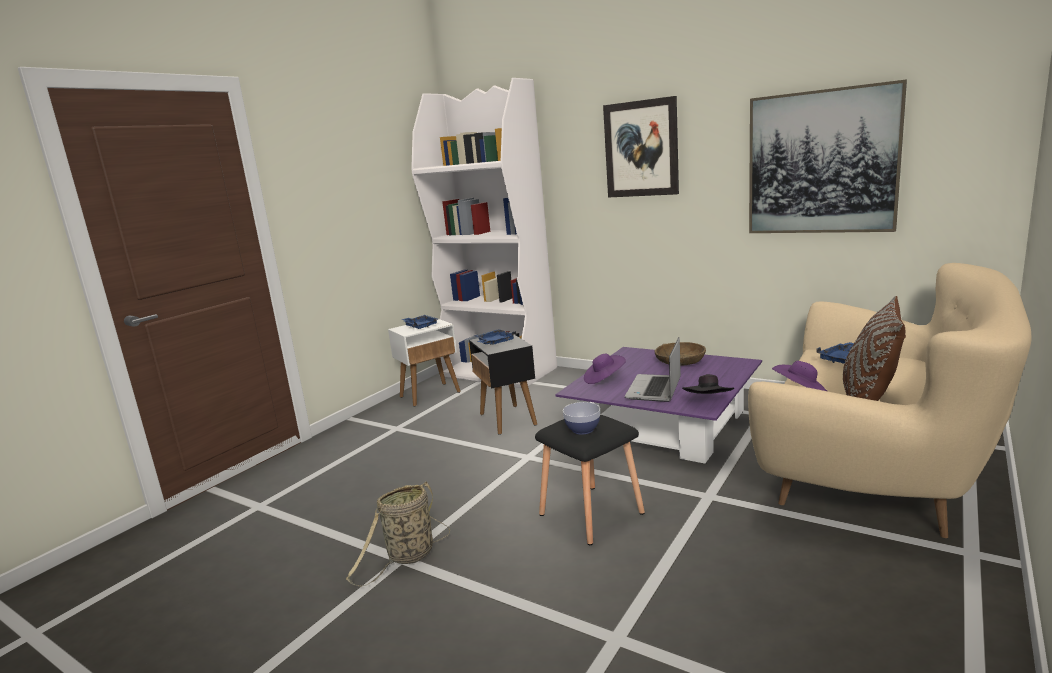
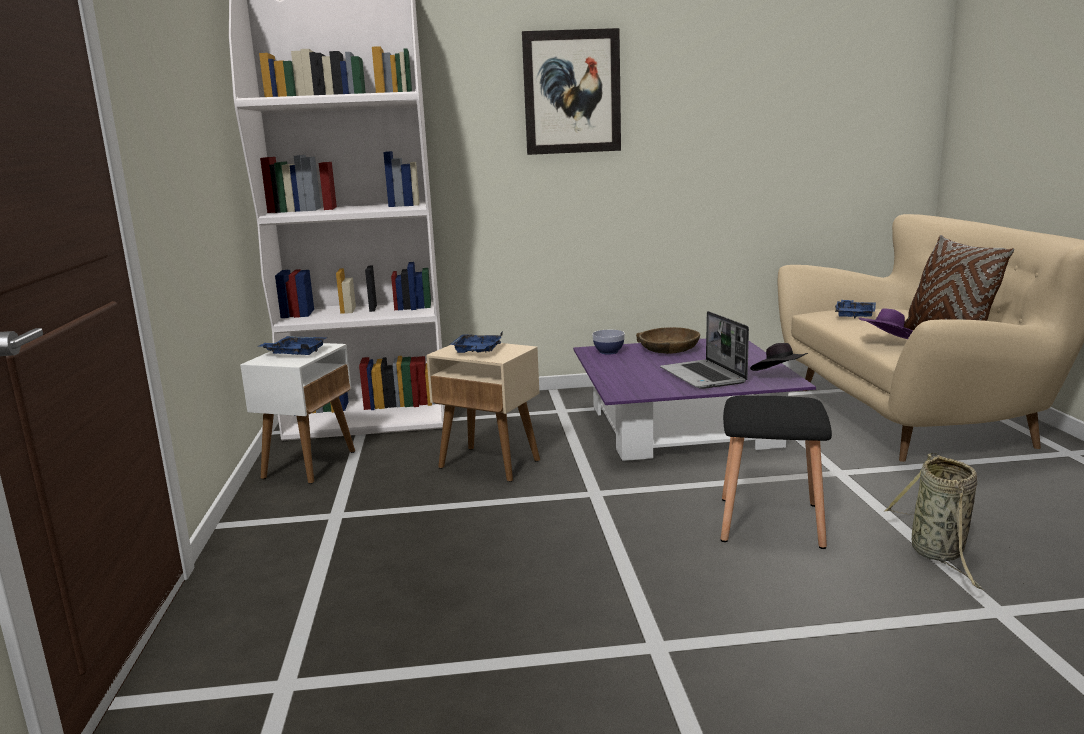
camera: 40 degrees left, 0 degrees up
basket [346,481,450,586] -> basket moved to [884,453,984,590]
black side table [469,332,537,435] -> beige side table [426,343,540,482]
bowl [563,402,600,435] -> bowl moved to [592,330,625,354]
purple hat [584,354,626,384] -> none
picture [749,80,907,233] -> none

